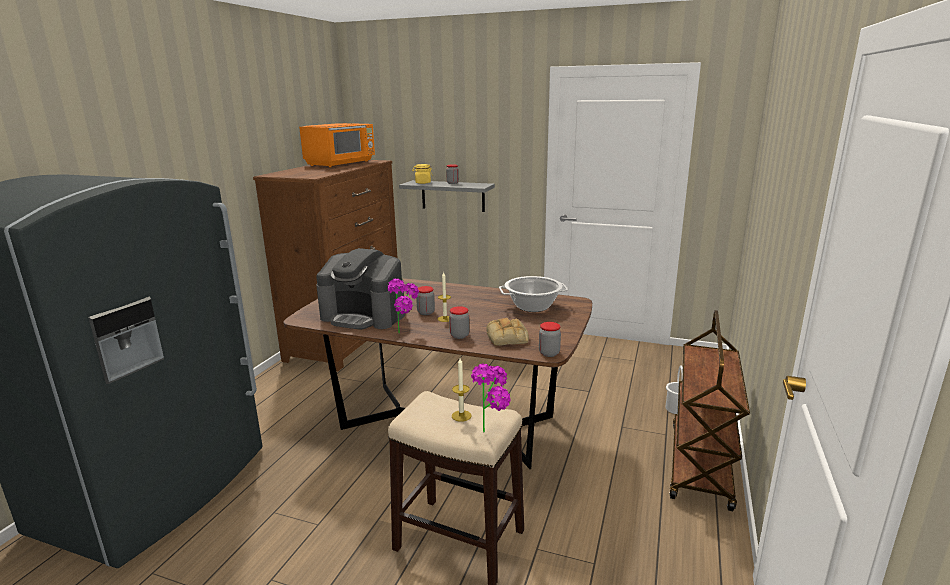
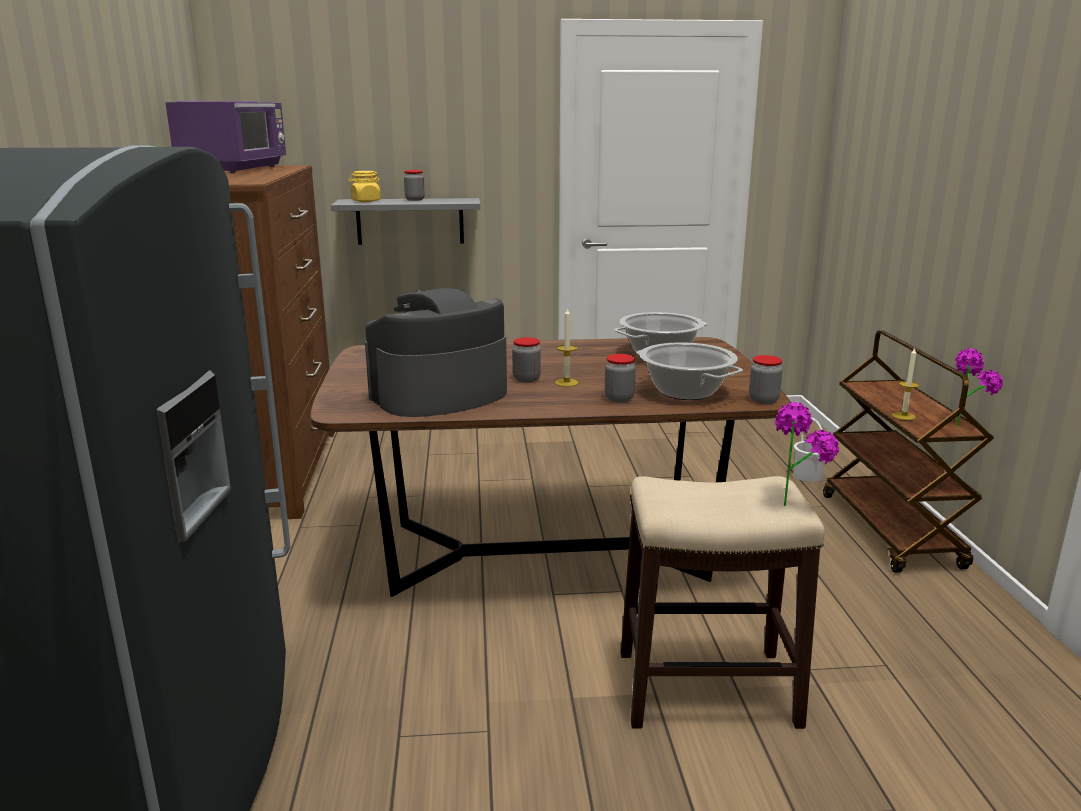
camera: 25 degrees left, 0 degrees up
orange microwave [299,123,375,167] -> purple microwave [165,101,286,173]
coffee machine [316,248,405,330] -> coffee machine turned 150 degrees clockwise [365,288,507,417]
potted plant [388,278,419,334] -> potted plant moved to [955,348,1003,426]
candle [452,358,471,422] -> candle moved to [892,348,919,420]
bread [486,318,529,346] -> cooking pot [636,342,743,400]

